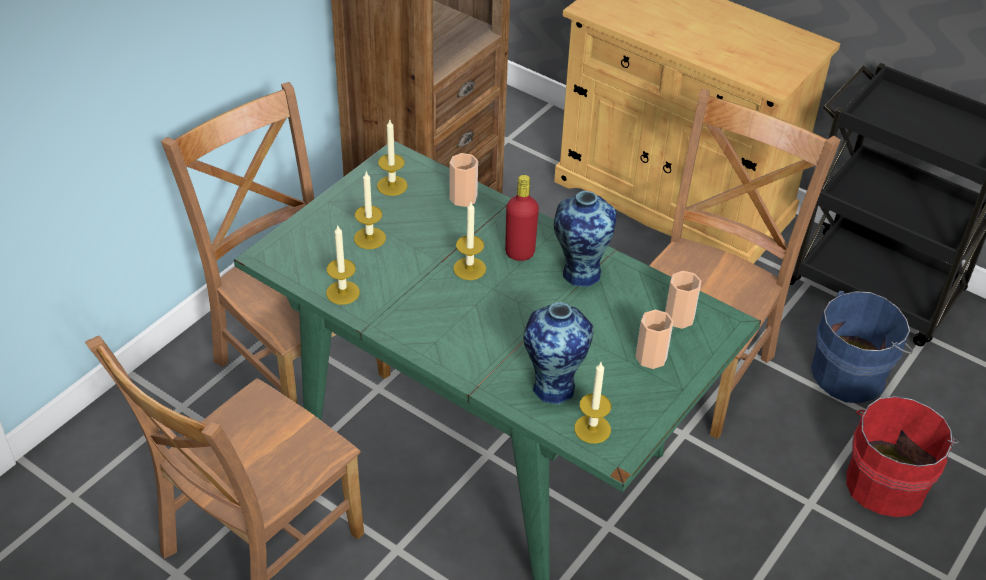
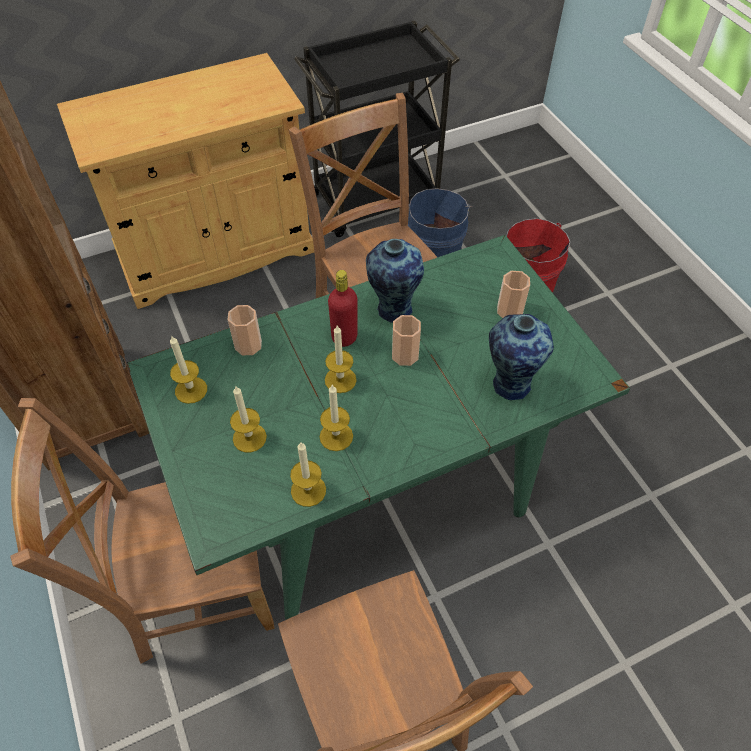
camera: 60 degrees left, 10 degrees up
candle [574,362,611,444] -> candle moved to [320,385,353,451]
cup [665,271,701,329] -> cup moved to [392,315,421,366]

